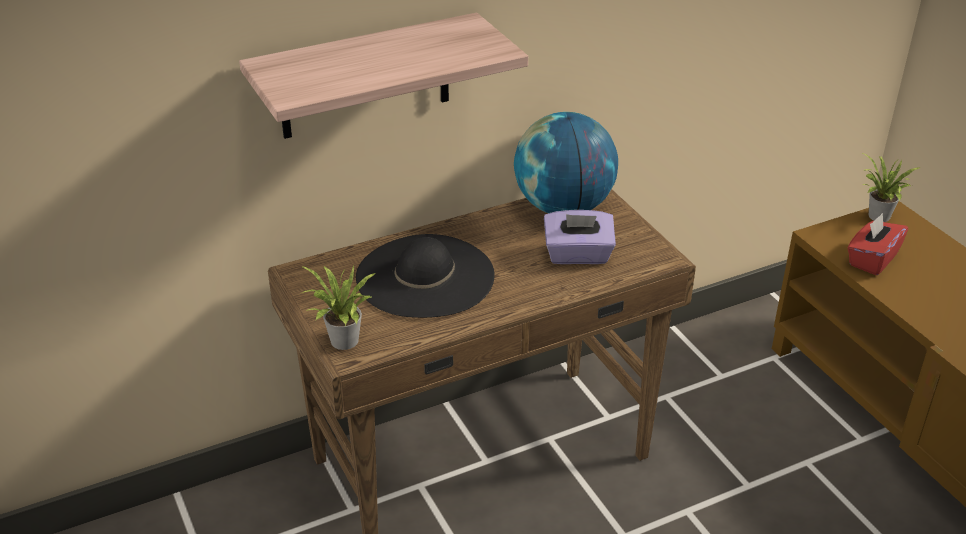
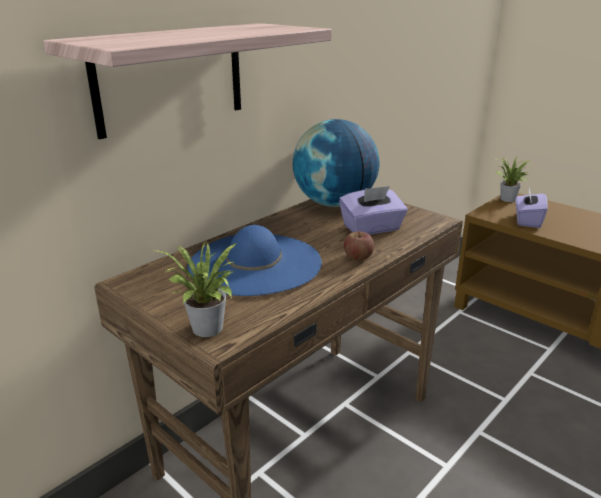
camera: 20 degrees left, 10 degrees down
black hat [356,234,494,318] -> blue hat [187,225,322,296]
red tissue box [848,213,908,275] -> purple tissue box [516,186,548,228]
none -> apple [344,232,374,261]

